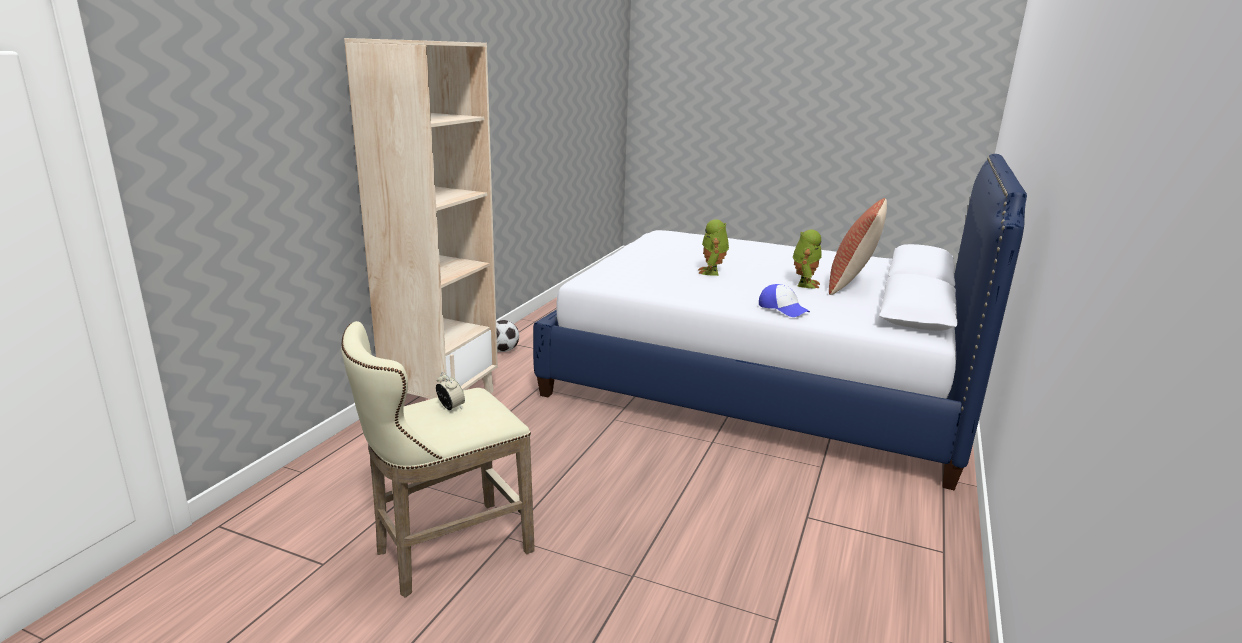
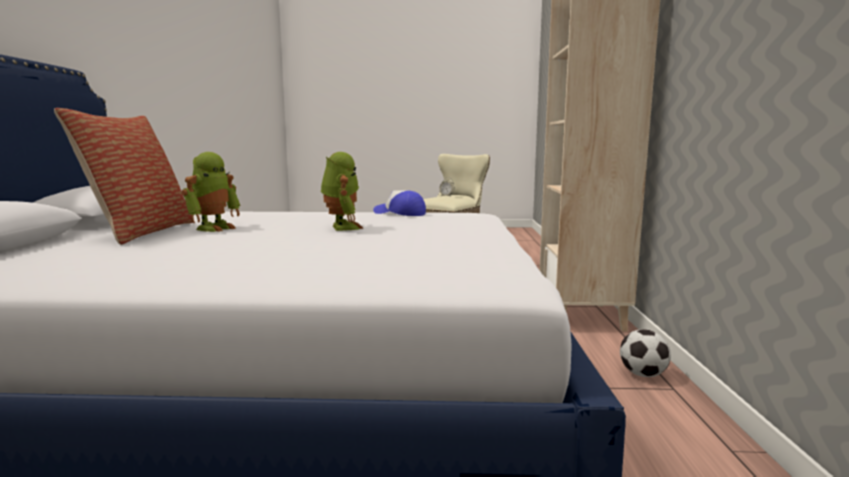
camera: 160 degrees right, 10 degrees down
cap [759,284,810,317] -> cap moved to [373,190,426,216]
toy robot [793,230,822,289] -> toy robot turned 150 degrees counterclockwise [182,152,240,232]

